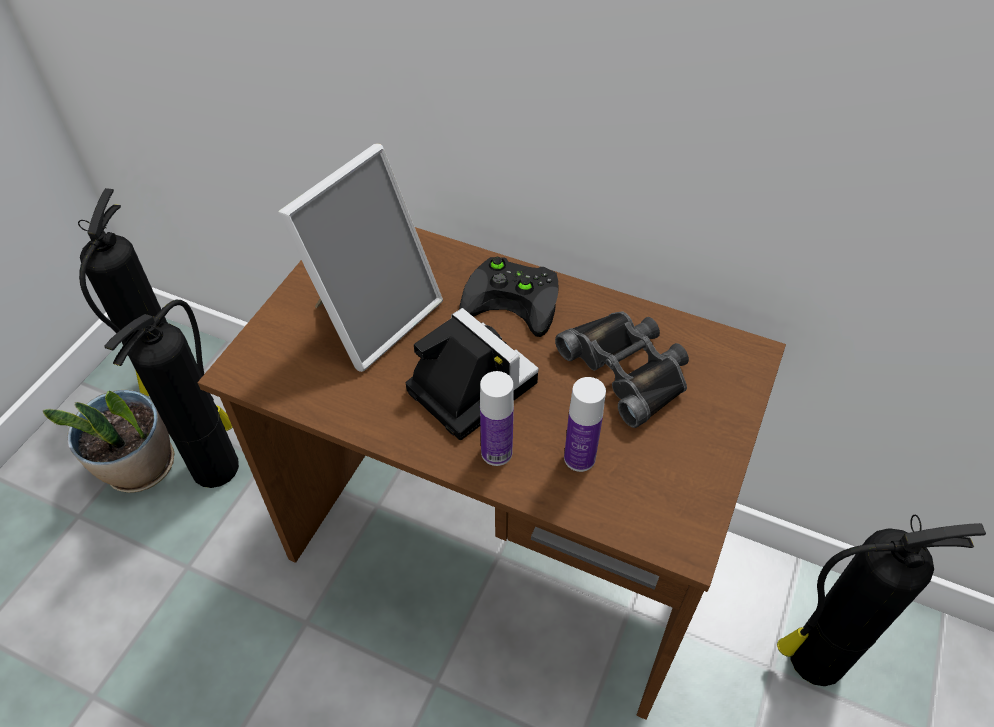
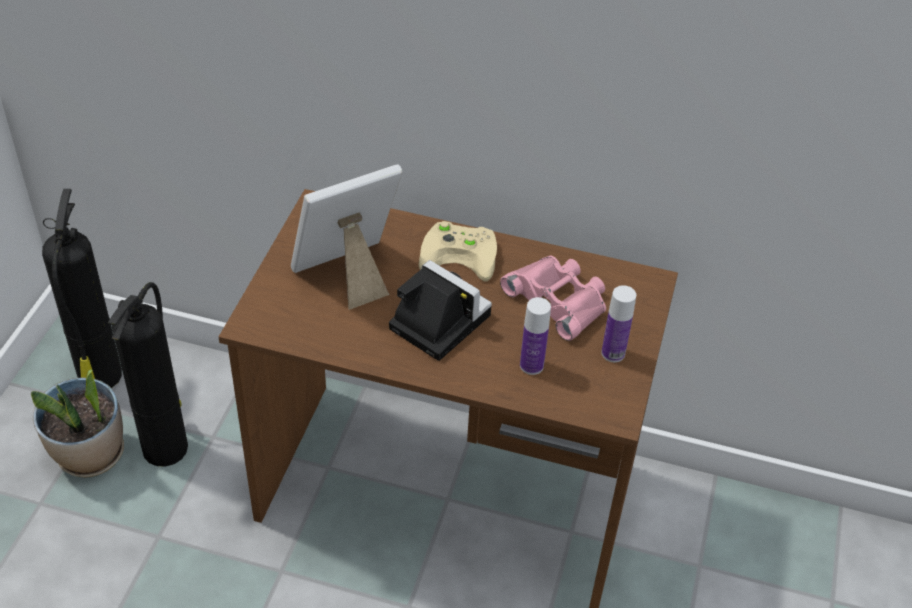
camera: 10 degrees left, 5 degrees down
picture frame [278,143,443,372] -> picture frame turned 150 degrees counterclockwise [291,165,402,310]
black game controller [459,257,559,337] -> beige game controller [418,221,497,281]
bottle [480,371,514,466] -> bottle moved to [601,285,636,362]
black binoculars [555,311,689,428] -> pink binoculars [500,256,606,341]
fire extinguisher [777,515,986,686] -> none

